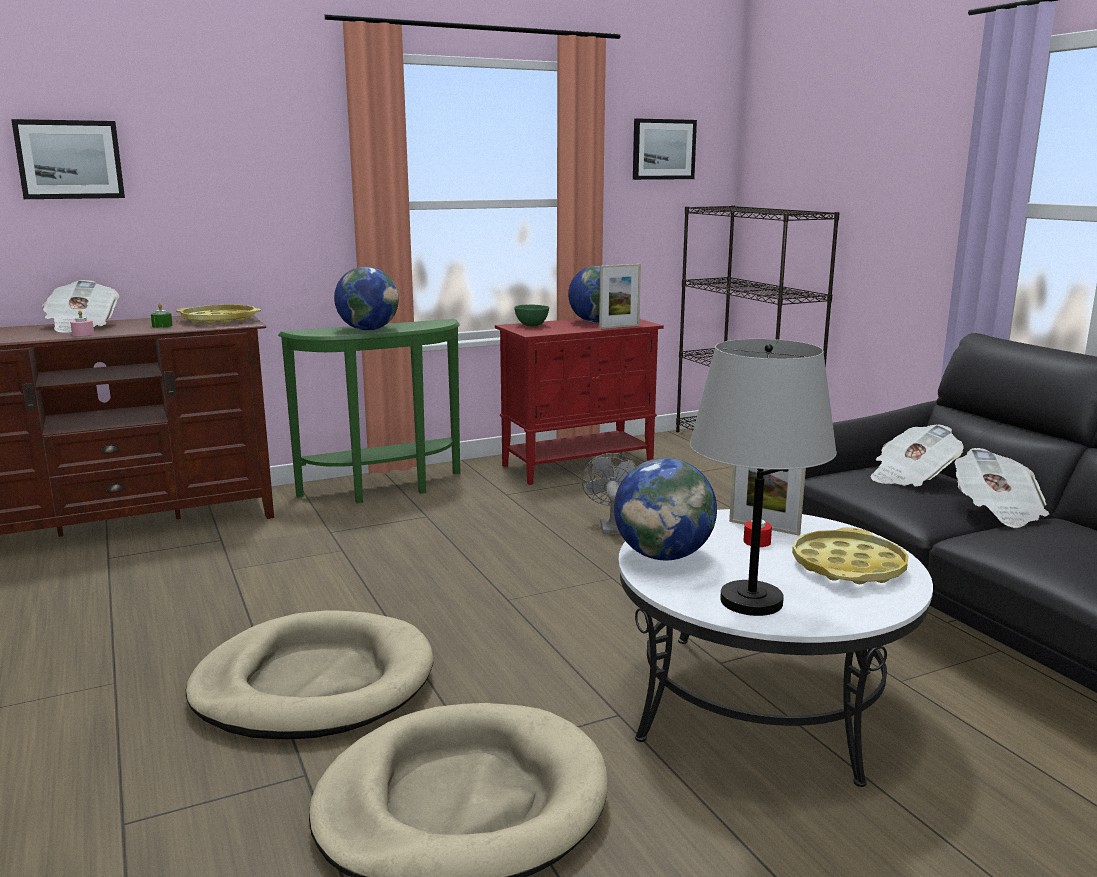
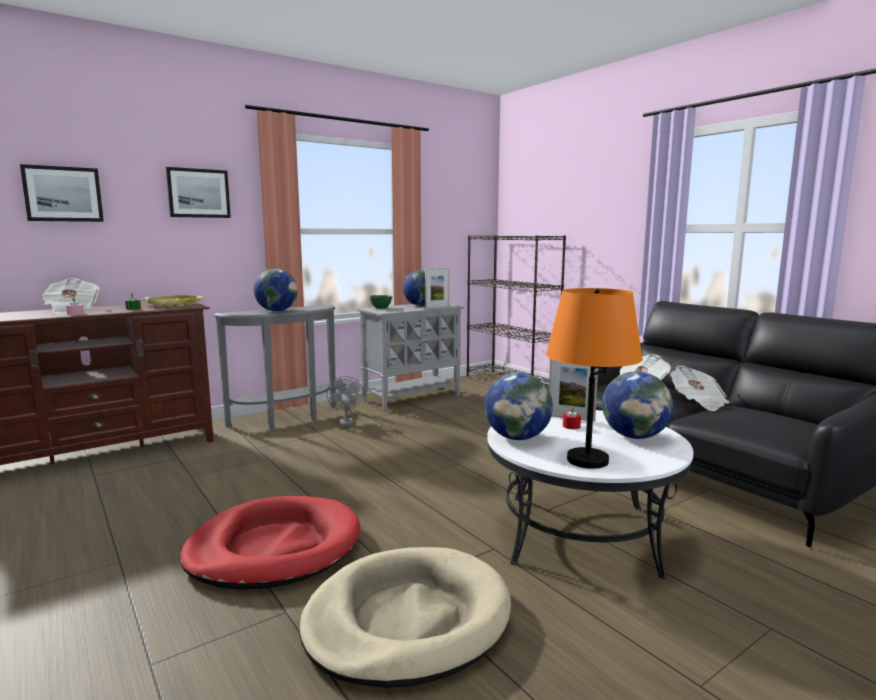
camera: 10 degrees left, 5 degrees down
beige dog bed [186,610,434,739] -> red dog bed [180,496,360,590]
green console table [278,319,460,503] -> grey console table [214,305,336,429]
red cabinet [495,318,664,485] -> grey cabinet [356,304,464,412]
grey fan [581,453,637,534] -> grey fan moved to [326,376,364,427]
picture [633,118,697,180] -> picture moved to [166,167,231,218]
grey table lamp [690,339,837,616] -> orange table lamp [546,288,643,469]
yellow tray [792,527,908,584] -> globe [602,371,673,439]

